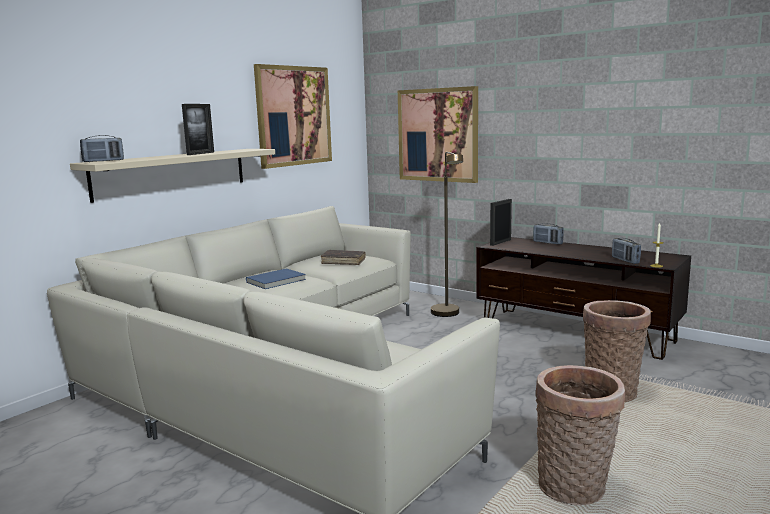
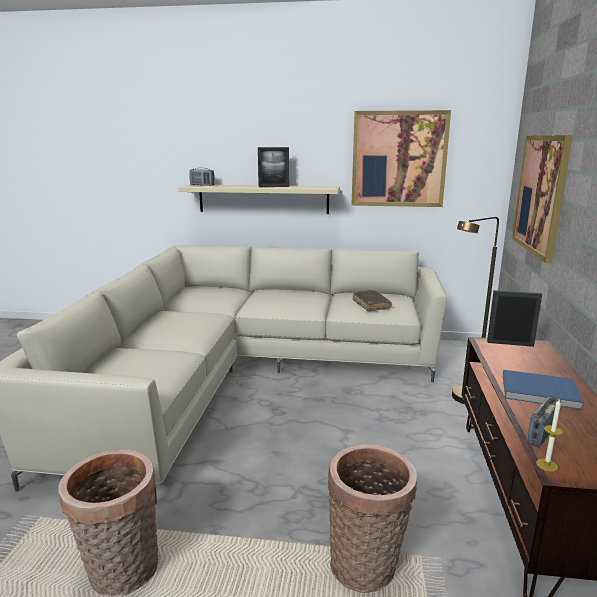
camera: 60 degrees right, 5 degrees up
blue book [246,268,306,289] -> blue book moved to [503,370,583,410]
radio [533,223,564,245] -> none

